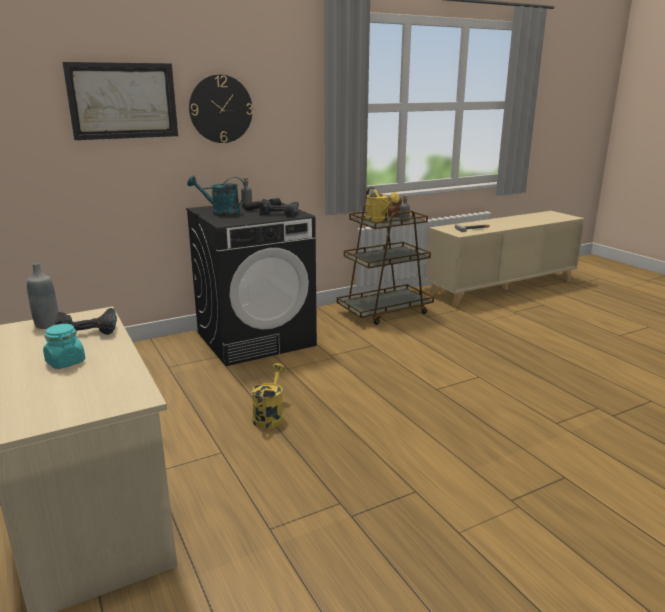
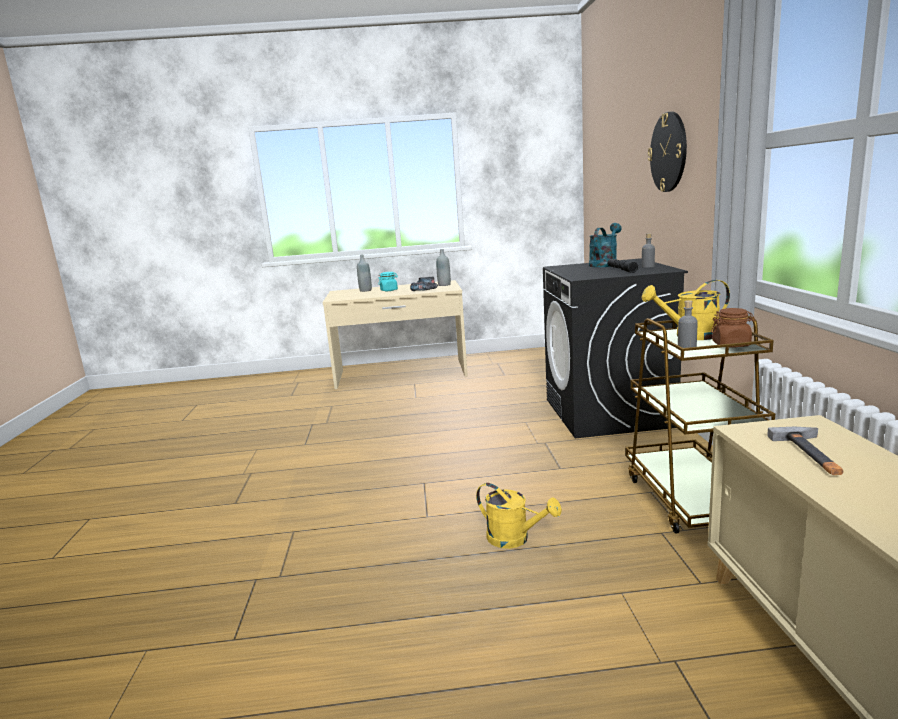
camera: 115 degrees right, 5 degrees down
picture [62,62,178,140] -> none
yellow watering can [252,363,285,429] -> yellow watering can moved to [476,483,562,549]
power drill [259,199,299,216] -> none
none -> grey bottle [357,255,372,292]

